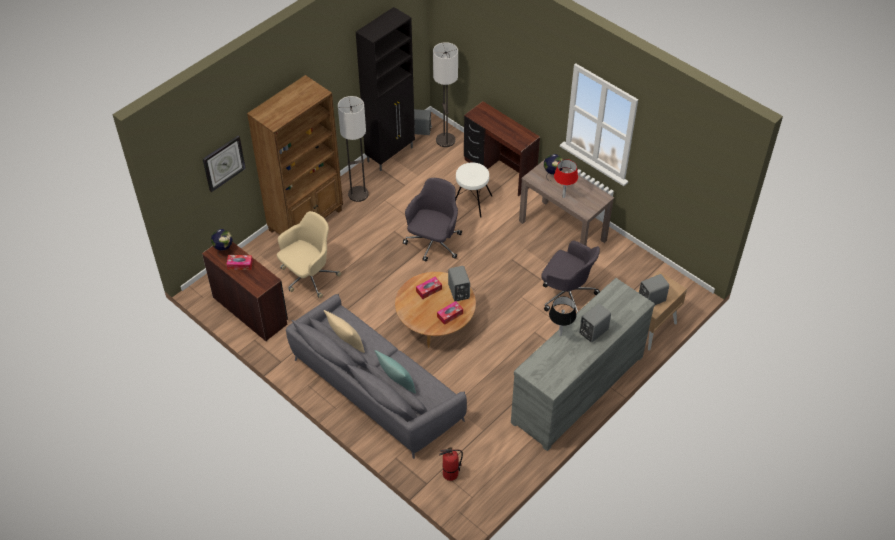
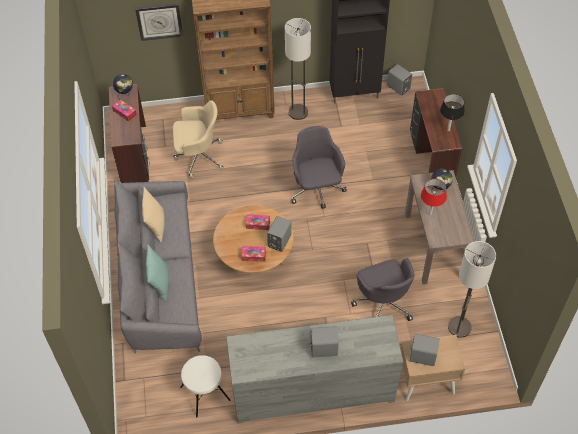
camera: 40 degrees right, 5 degrees up
grey office chair [403,178,462,262] -> grey office chair turned 75 degrees counterclockwise [291,126,347,209]
floor lamp [433,42,458,147] -> floor lamp moved to [448,241,496,338]
fire extinguisher [439,447,463,481] -> none
white stool [455,162,492,217] -> white stool moved to [180,355,230,418]
black table lamp [549,296,576,336] -> black table lamp moved to [440,94,465,131]

